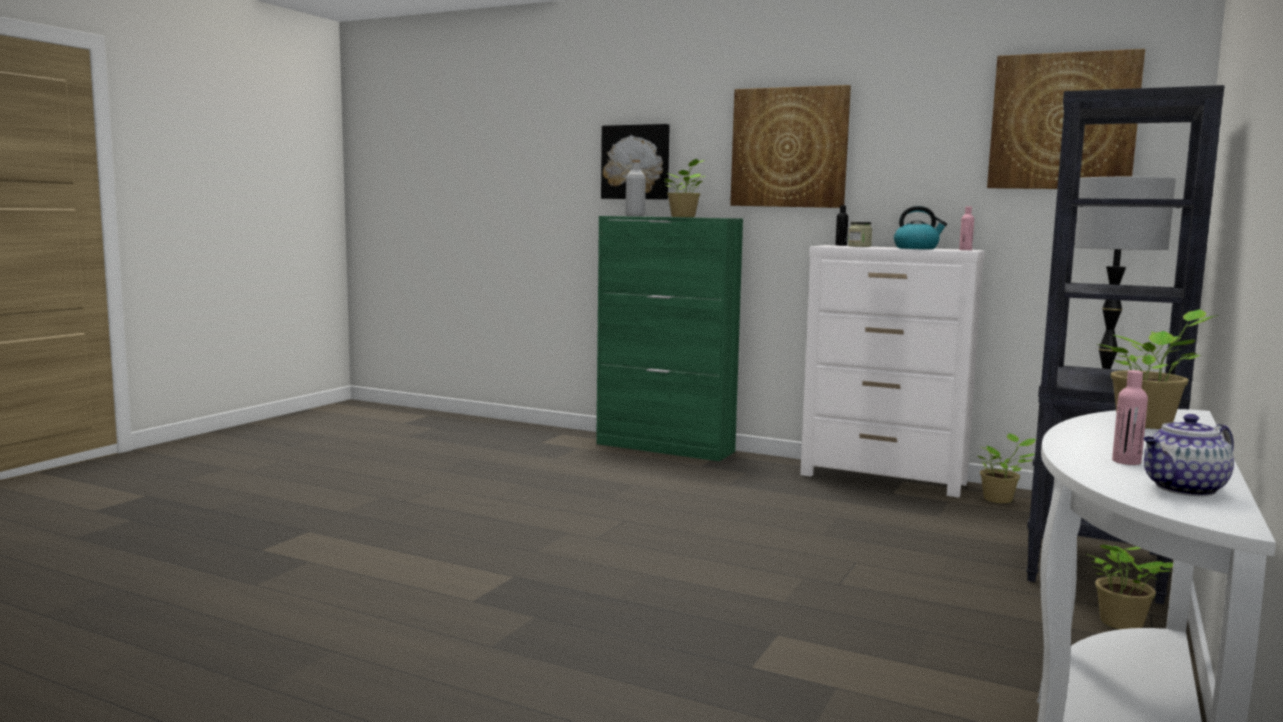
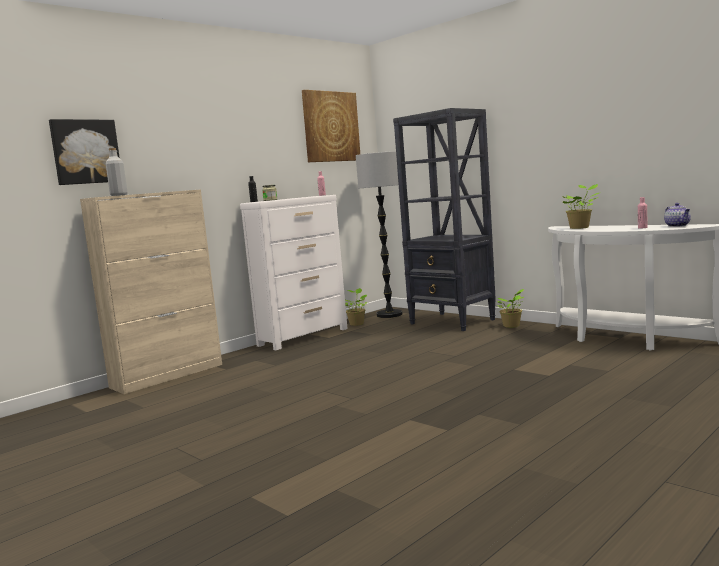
camera: 70 degrees left, 0 degrees up
green cabinet [596,216,743,461] -> beige cabinet [80,189,222,394]
potted plant [663,159,705,217] -> none
picture [730,85,851,208] -> none
kettle [894,206,947,249] -> none

